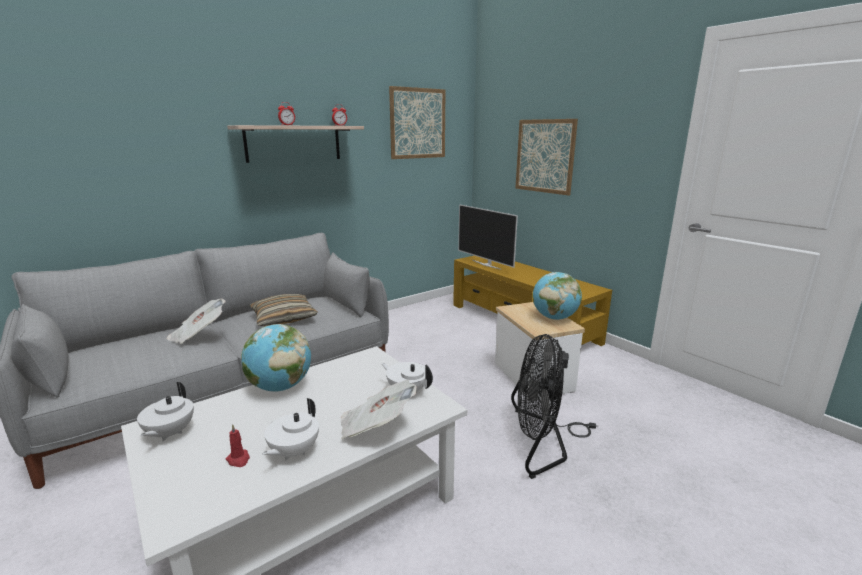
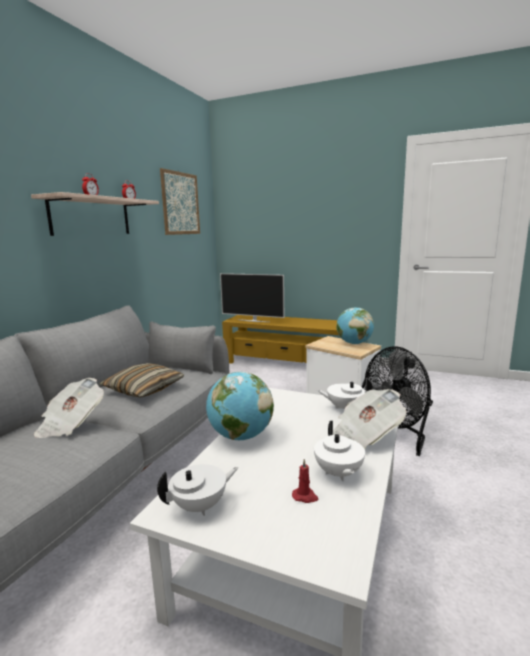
camera: 30 degrees left, 5 degrees down
white teapot [137,382,194,441] -> white teapot turned 90 degrees counterclockwise [157,464,238,516]
picture [516,117,578,196] -> none

